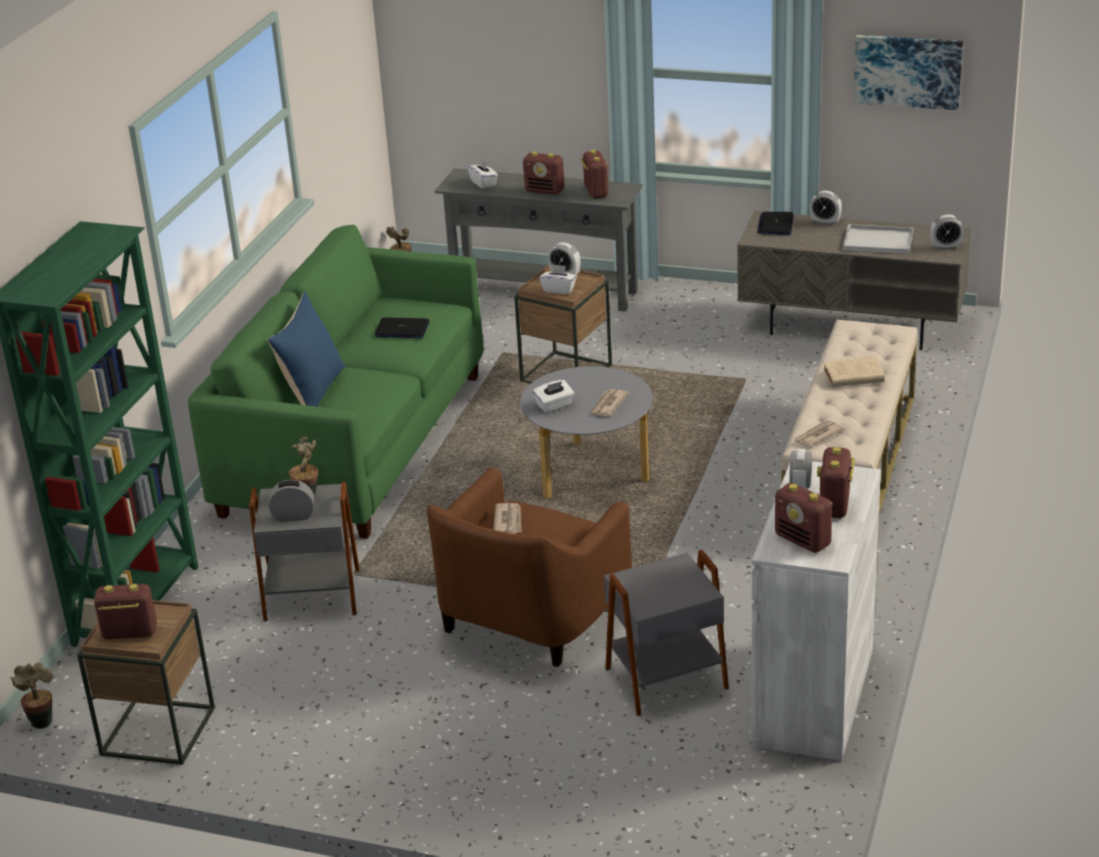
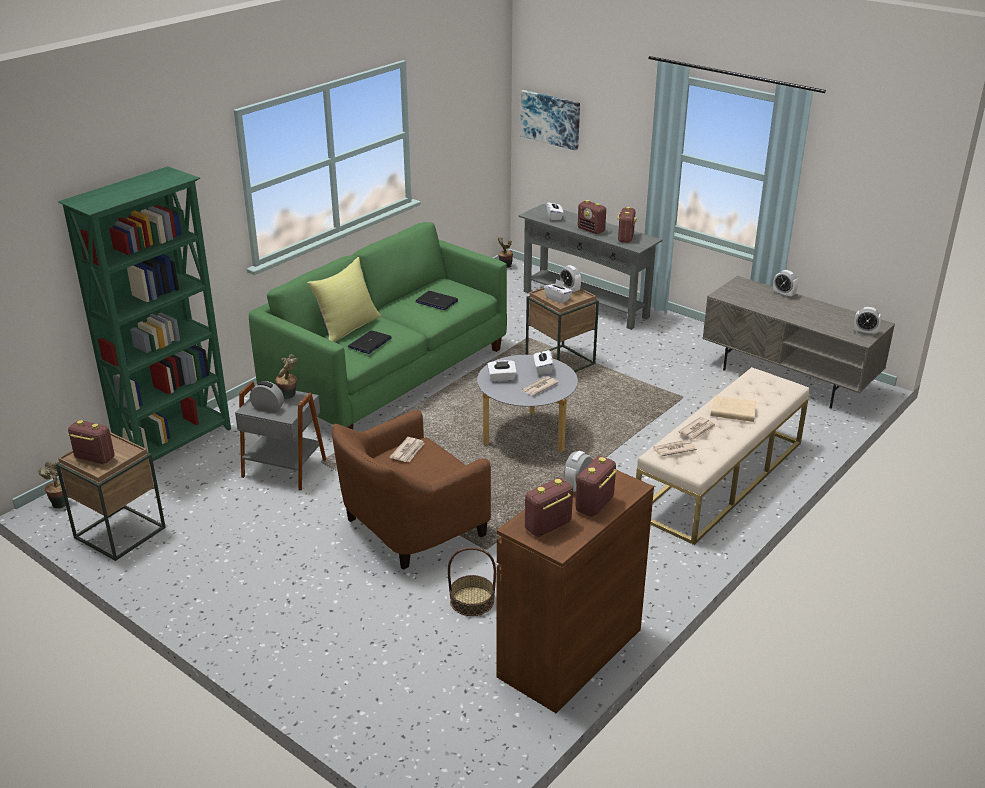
camera: 20 degrees right, 0 degrees up
blue pillow [267,291,346,407] -> yellow pillow [308,257,381,342]
grey side table [604,550,729,716] -> basket [448,547,496,616]
white cabinet [751,461,881,761] -> brown cabinet [496,459,654,713]
laptop [758,212,794,235] -> laptop moved to [348,330,392,354]
radio [775,483,833,553] -> radio turned 75 degrees clockwise [525,478,573,537]
white tray [843,224,914,254] -> none
picture [853,35,963,110] -> picture moved to [520,90,580,151]
none -> white tissue box [534,348,553,375]
none -> newspaper [678,417,716,440]

